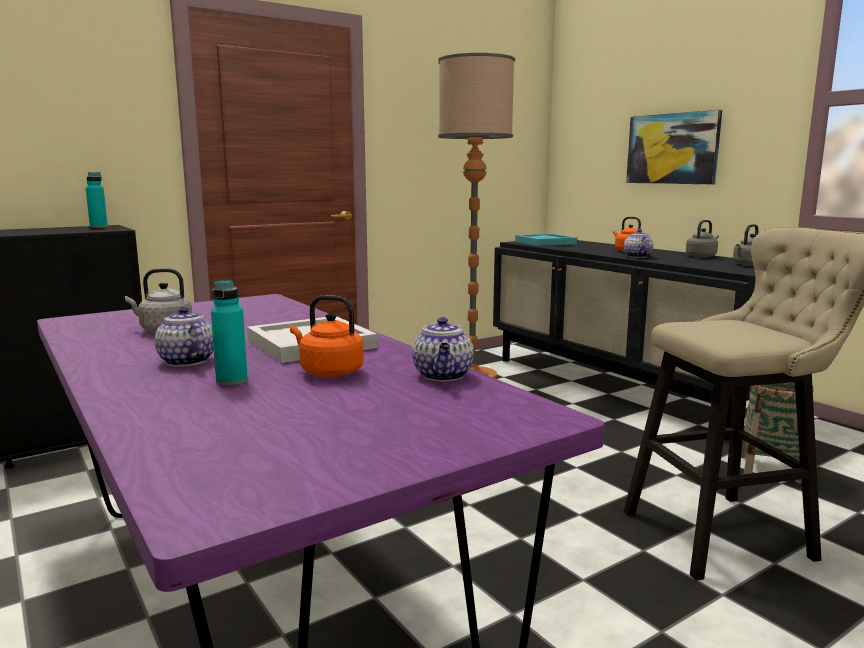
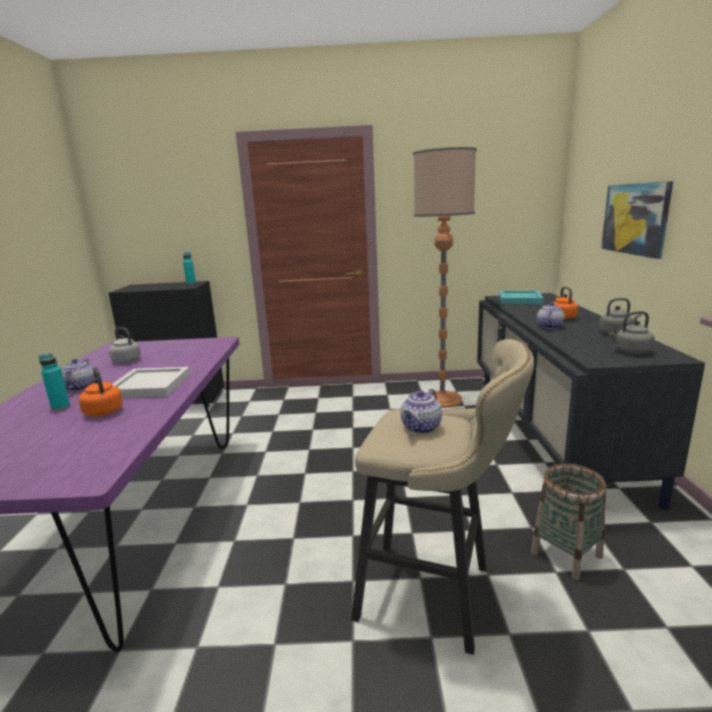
camera: 35 degrees right, 5 degrees up
teapot [412,317,474,381] -> teapot moved to [401,389,442,434]

